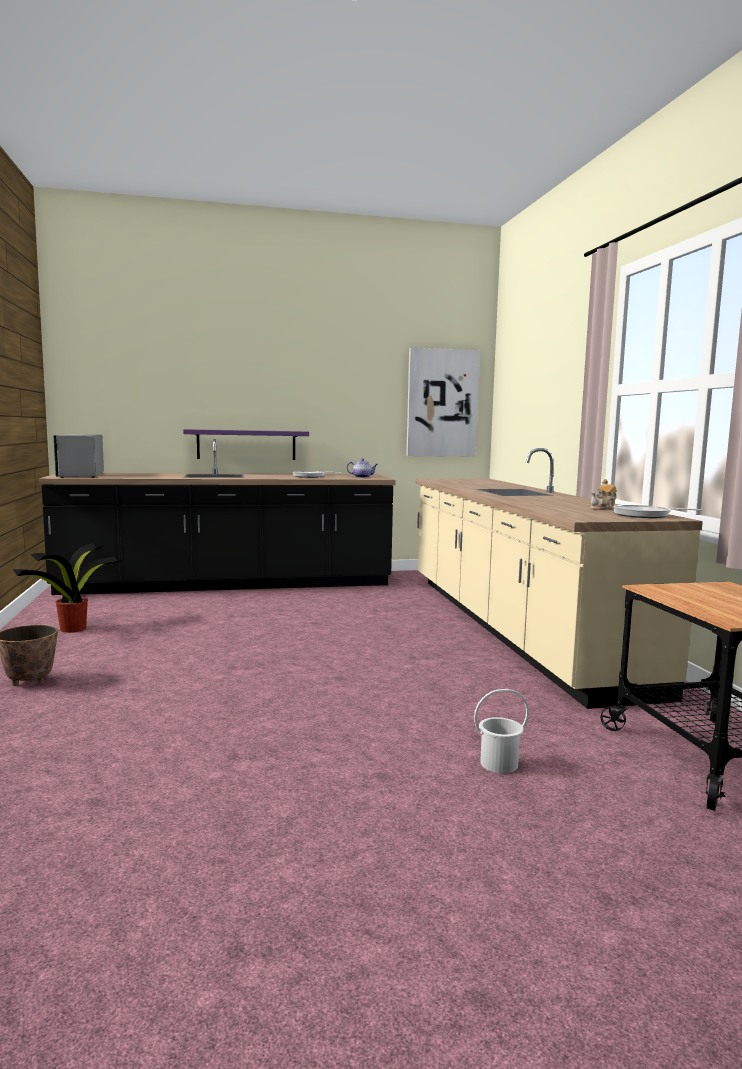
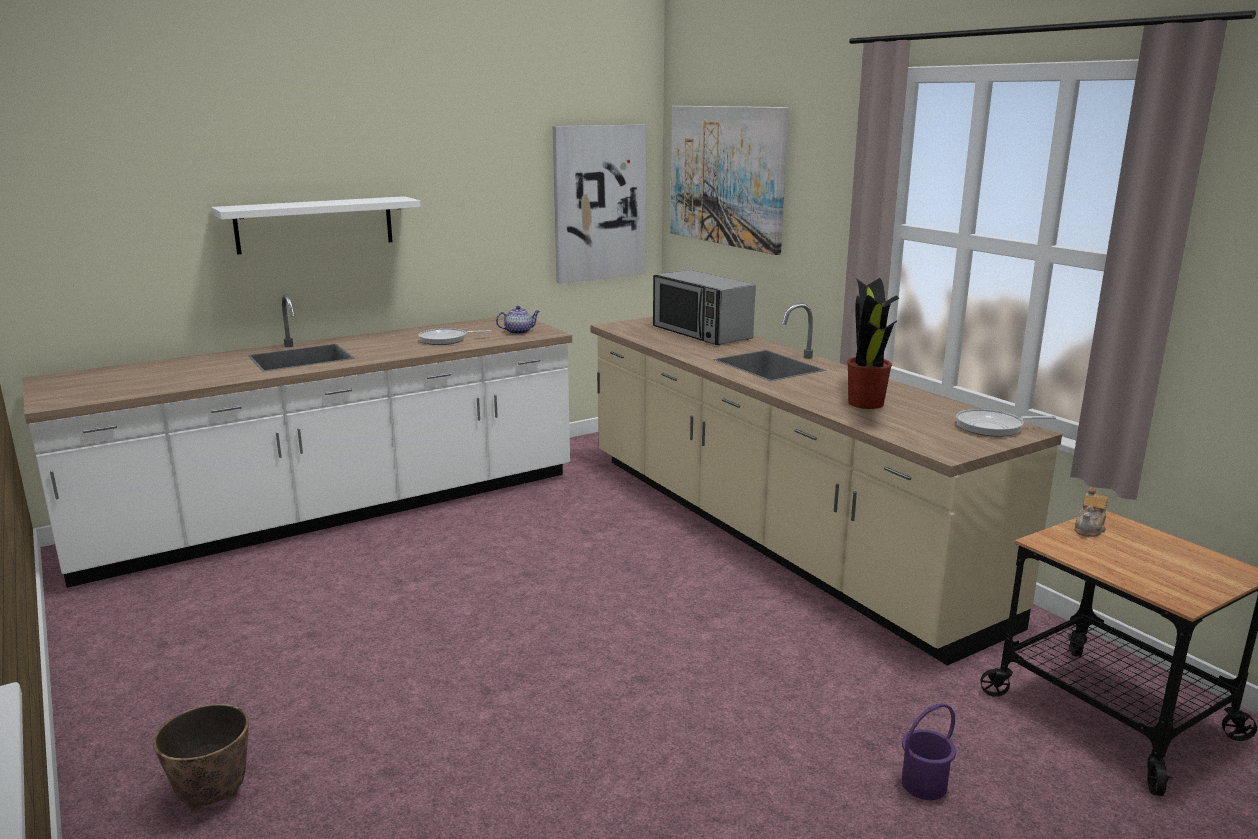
camera: 20 degrees left, 10 degrees up
potted plant [13,544,123,633] -> potted plant moved to [847,278,899,409]
black counter [38,439,396,595] -> white counter [23,295,572,588]
microwave [54,434,104,478] -> microwave moved to [653,270,756,345]
purple shelf [183,429,309,460] -> none
white bucket [474,689,529,773] -> purple bucket [902,703,956,800]
teapot [590,479,617,510] -> teapot moved to [1074,487,1108,537]
none -> white shelf [211,196,421,255]
none -> picture [670,106,789,255]

